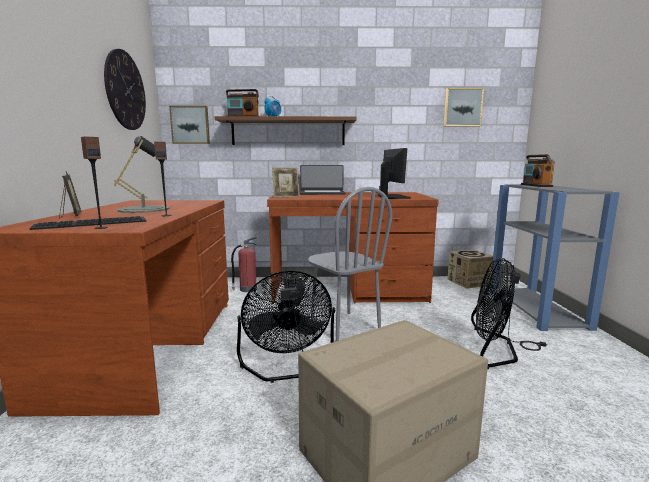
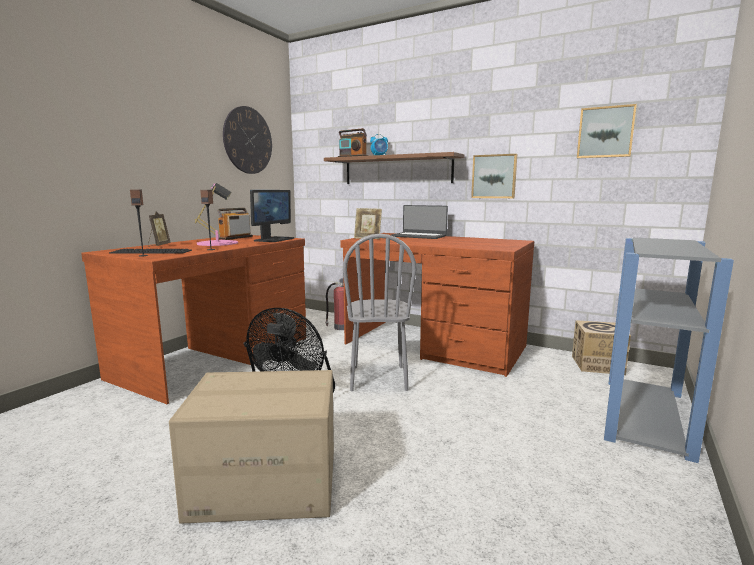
camera: 30 degrees right, 0 degrees up
grey table lamp [114,136,170,213] -> pink table lamp [195,183,238,246]
picture [169,106,210,144] -> picture moved to [471,154,517,198]
monitor [378,148,411,199] -> monitor moved to [250,190,294,242]
black fan [471,258,548,369] -> none
radio [521,154,555,187] -> radio moved to [218,208,253,240]

